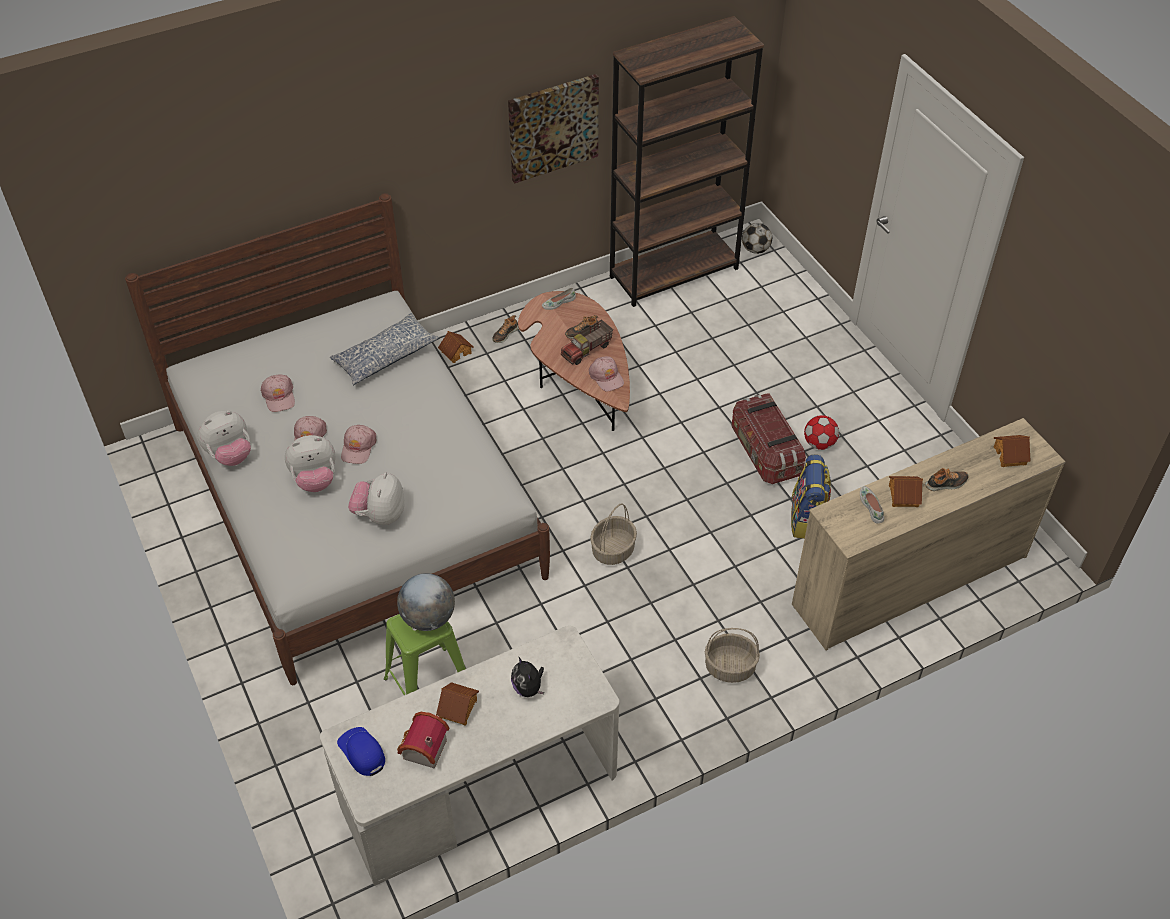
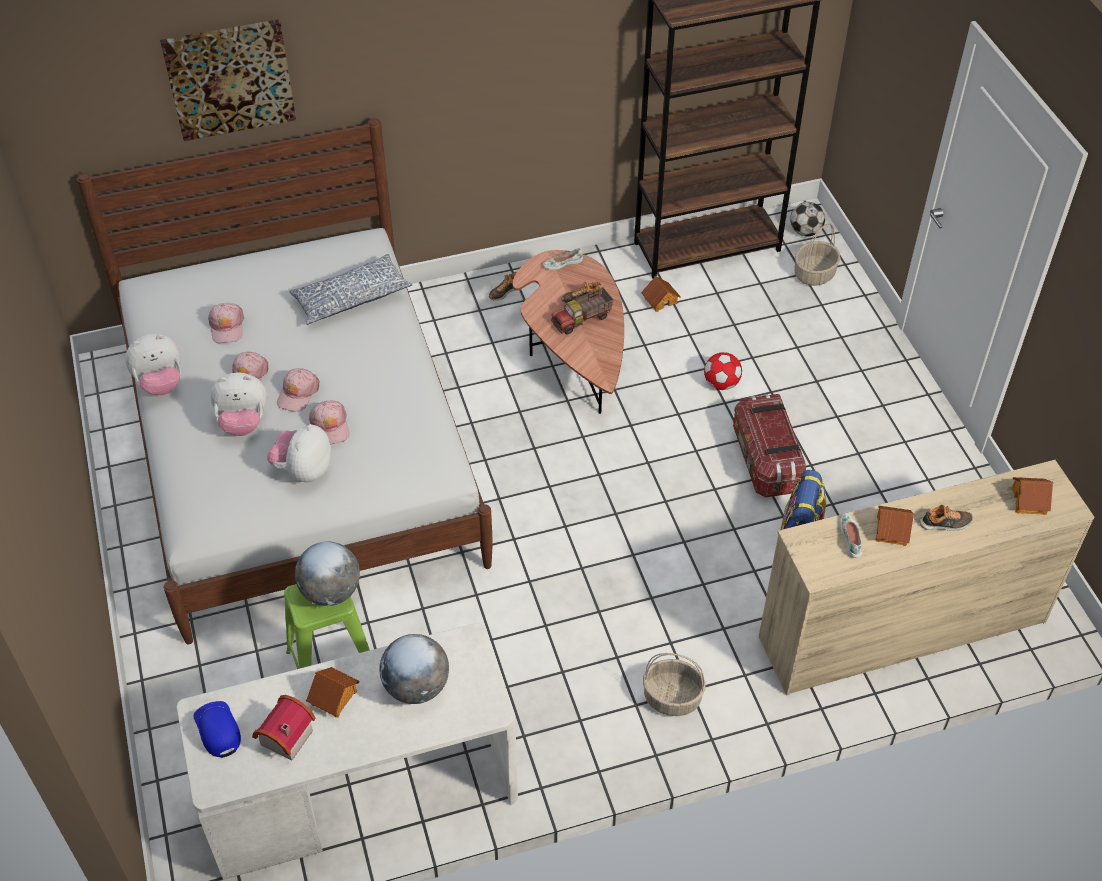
camera: 10 degrees right, 0 degrees up
toy house [438,331,473,363] -> toy house moved to [641,276,681,312]
picture [508,74,599,183] -> picture moved to [160,19,296,141]
plush toy [511,656,544,697] -> globe [379,634,449,704]
pink cap [589,356,624,391] -> pink cap moved to [309,401,349,444]
basket [590,503,637,565] -> basket moved to [794,224,841,286]
football [804,415,839,450] -> football moved to [704,352,742,390]

